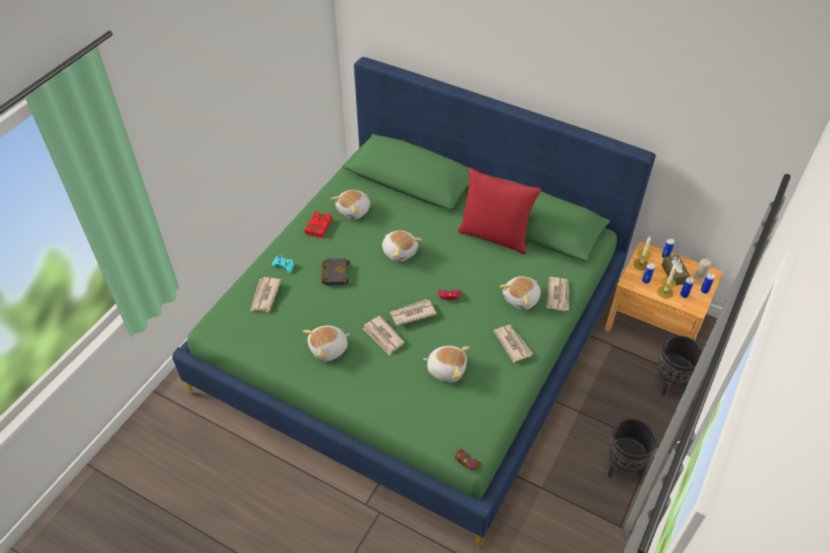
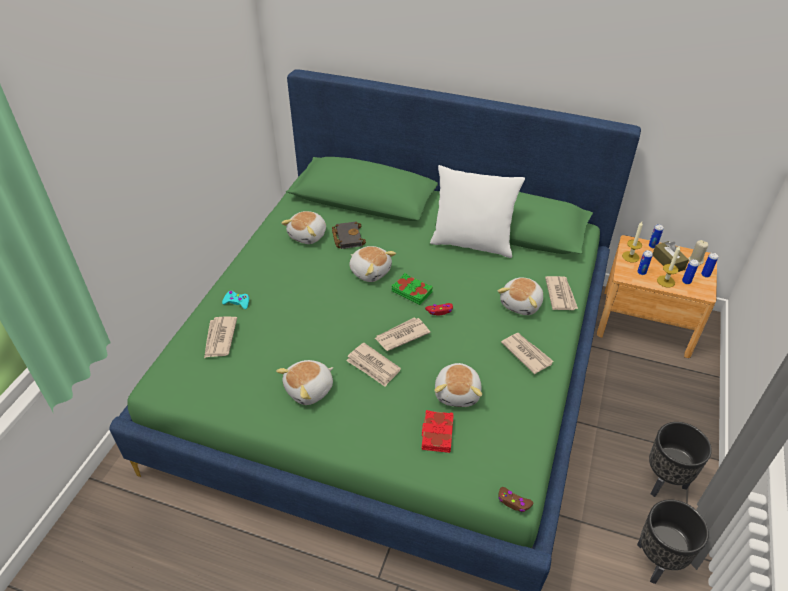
camera: 10 degrees left, 5 degrees down
red book [304,211,332,238] -> red book moved to [422,410,454,453]
black book [321,258,350,285] -> black book moved to [332,221,366,249]
plush toy [423,346,470,383] -> plush toy turned 90 degrees clockwise [434,363,482,407]
red pillow [458,167,541,255] -> white pillow [430,165,525,258]
black planter [657,336,703,397] -> black planter moved to [637,499,709,584]
none -> green book [392,273,433,305]

